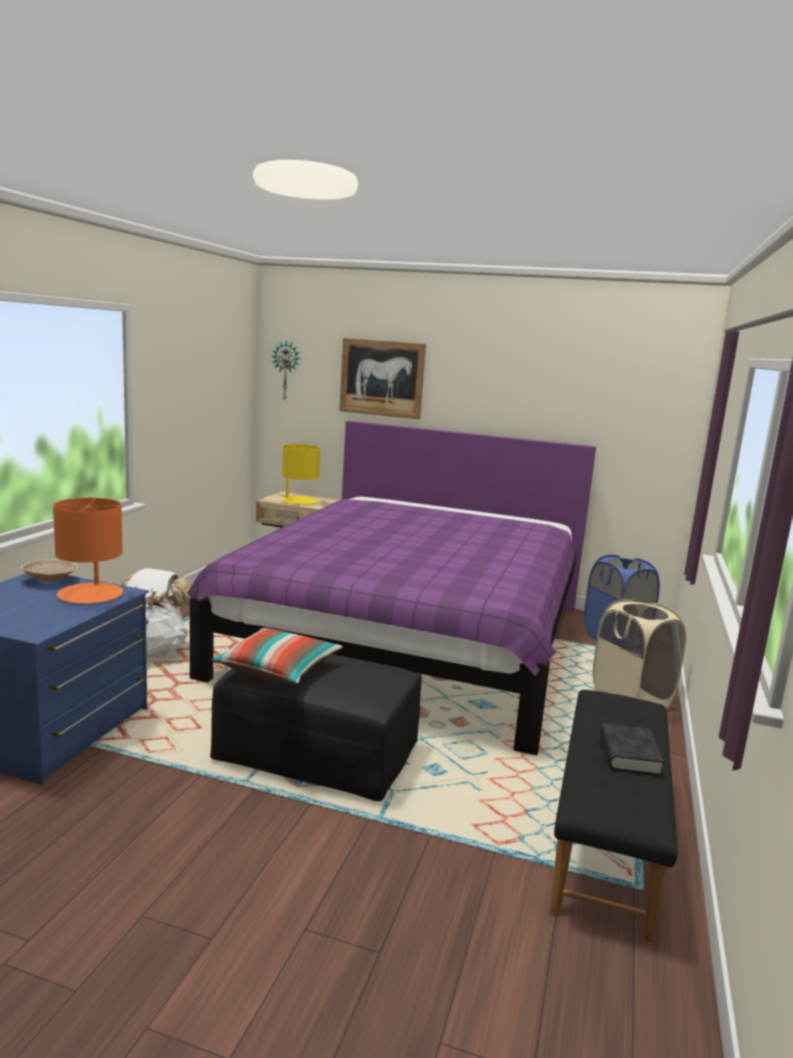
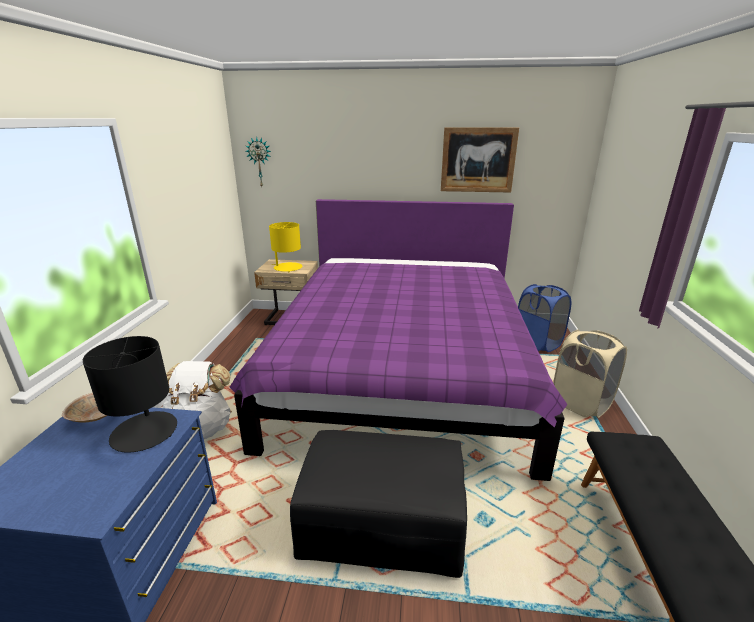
camera: 10 degrees left, 10 degrees up
orange table lamp [53,498,123,604] -> black table lamp [83,336,177,453]
pillow [211,628,343,684] -> none
picture [339,338,426,419] -> picture moved to [441,127,519,193]
black book [600,724,664,776] -> none

